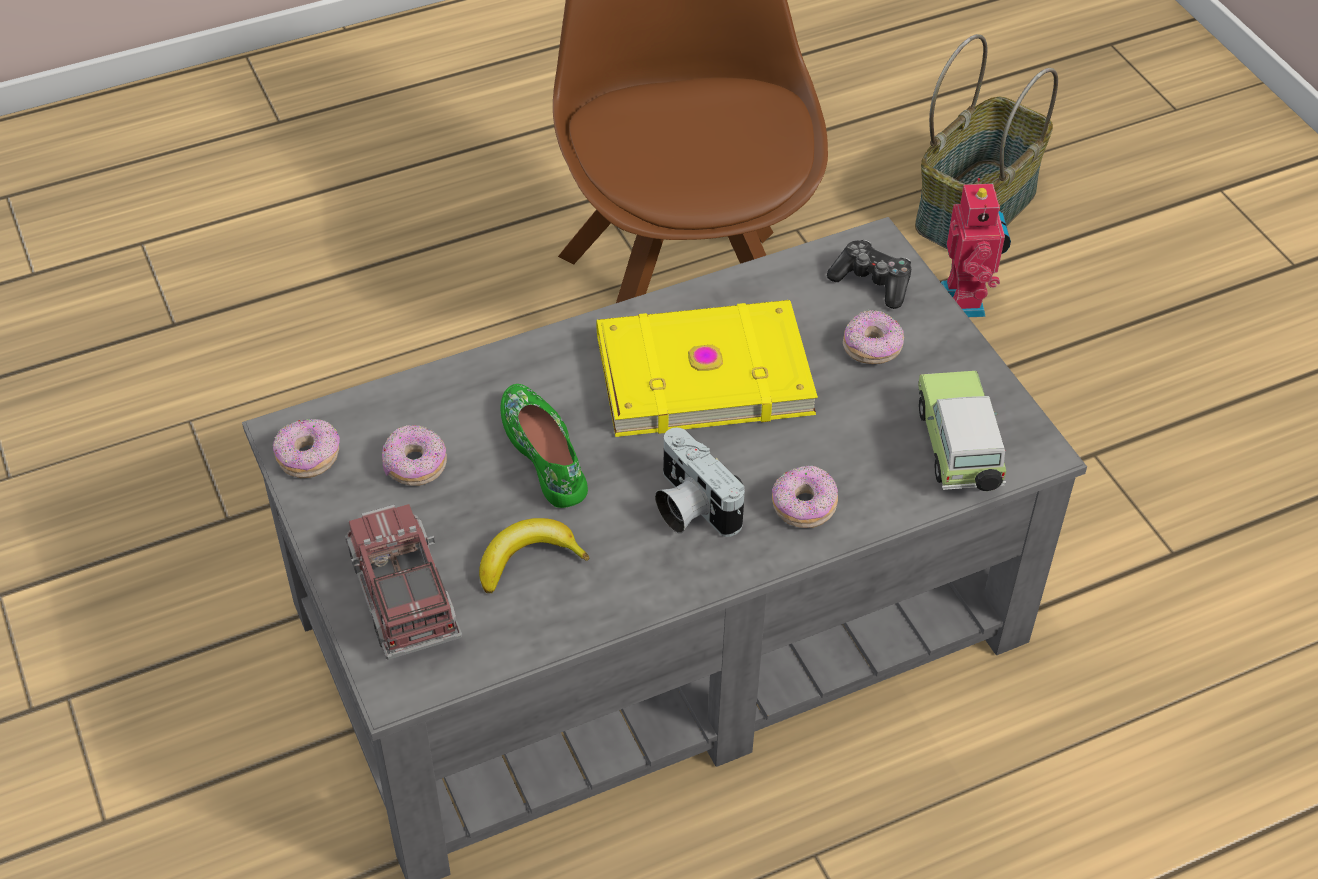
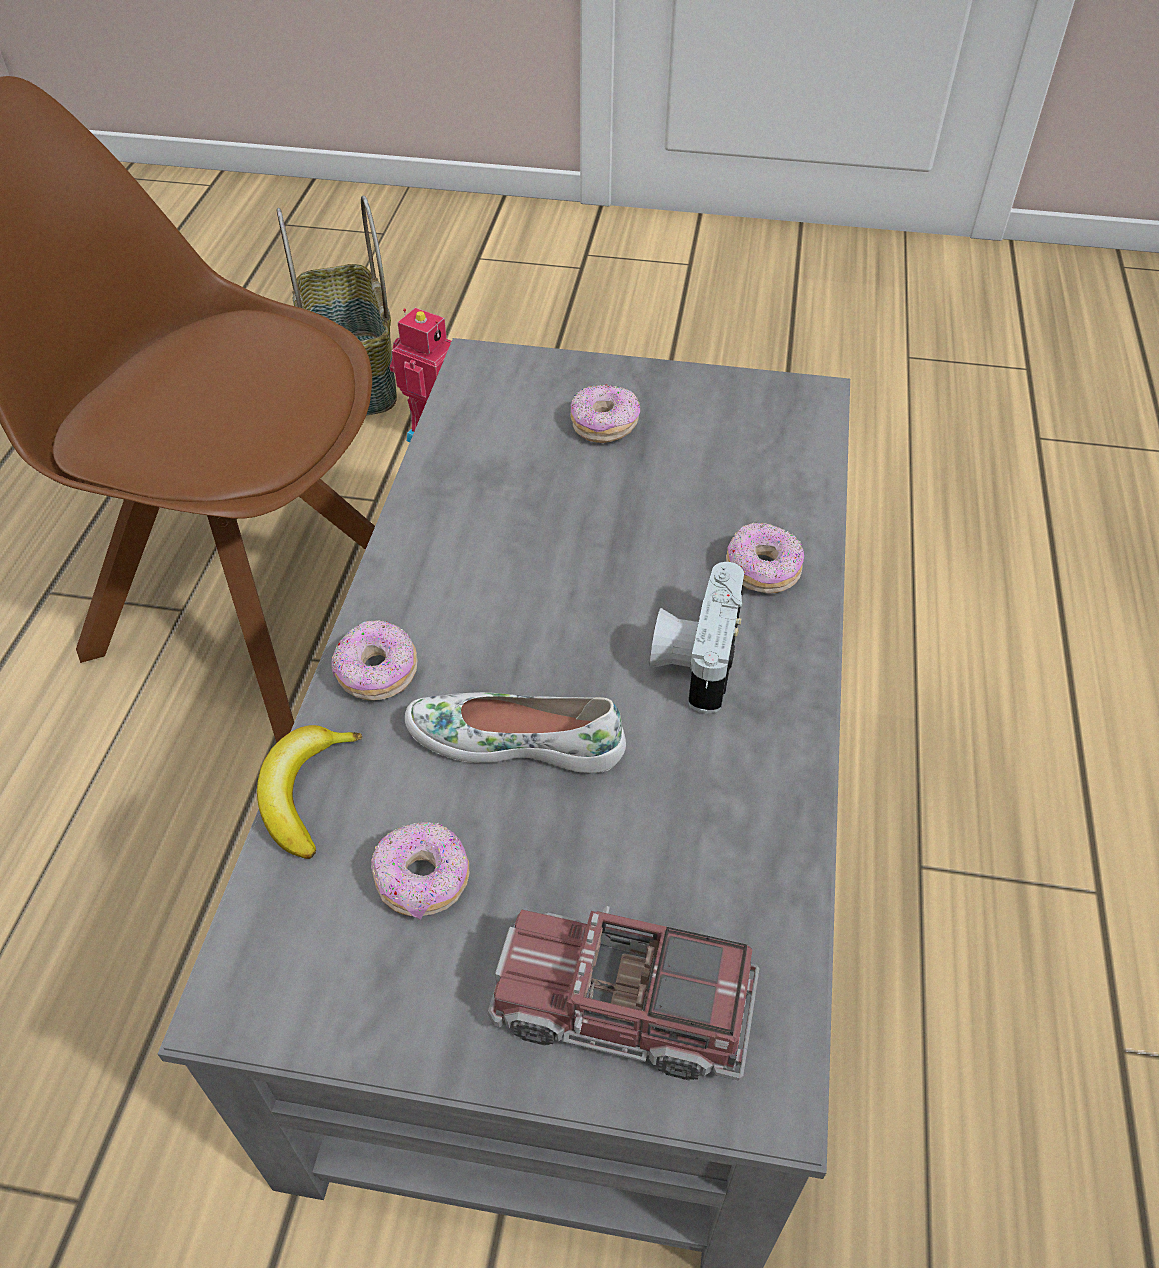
camera: 55 degrees left, 0 degrees up
donut [273,419,340,478] -> donut moved to [331,620,418,700]
banana [479,518,589,593] -> banana moved to [257,725,363,859]
green shoe [501,384,588,508] -> white shoe [405,692,626,773]
yellow book [596,300,818,437] -> none
camera [655,427,745,537] -> camera turned 105 degrees clockwise [650,562,744,714]
game controller [827,240,911,309] -> none
toy car [918,371,1006,491] -> none

